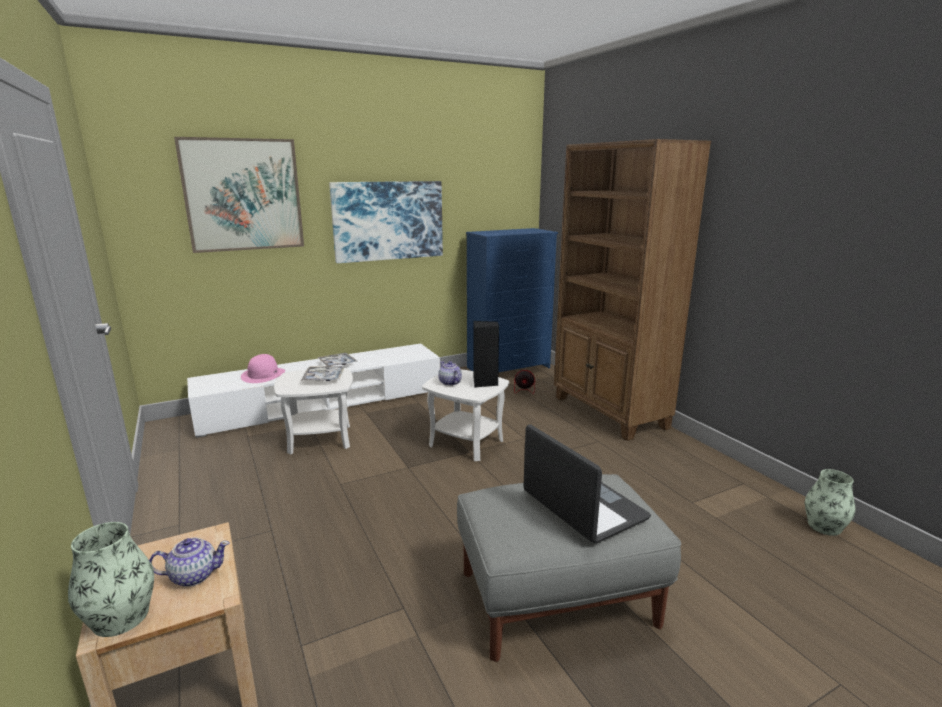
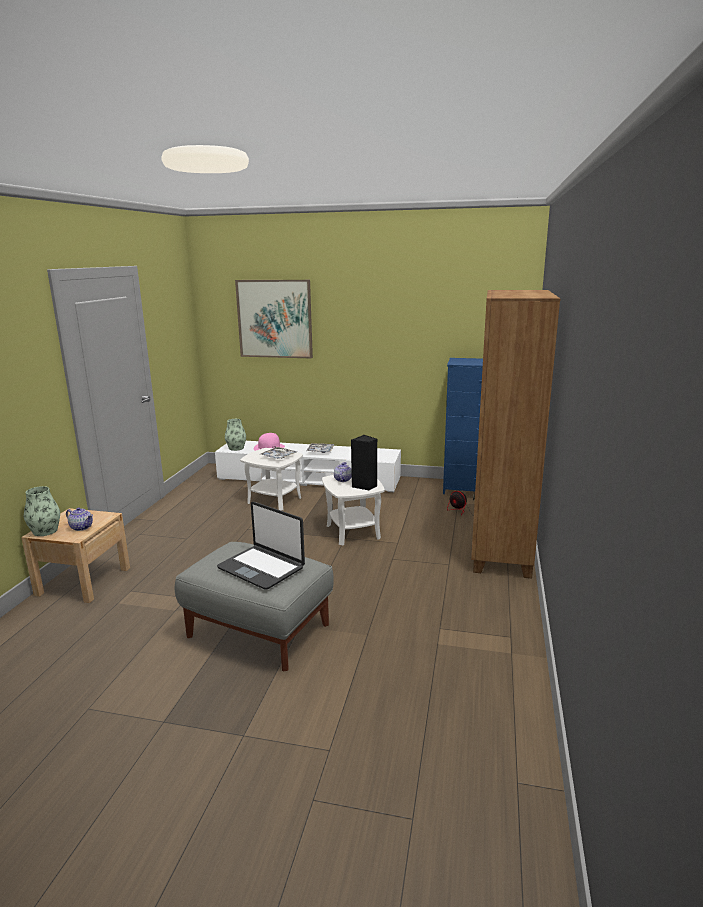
camera: 40 degrees right, 0 degrees up
picture [329,181,443,263] -> none
laptop [523,424,651,543] -> laptop turned 120 degrees clockwise [217,502,305,590]
vase [805,469,855,536] -> vase moved to [225,419,246,451]

